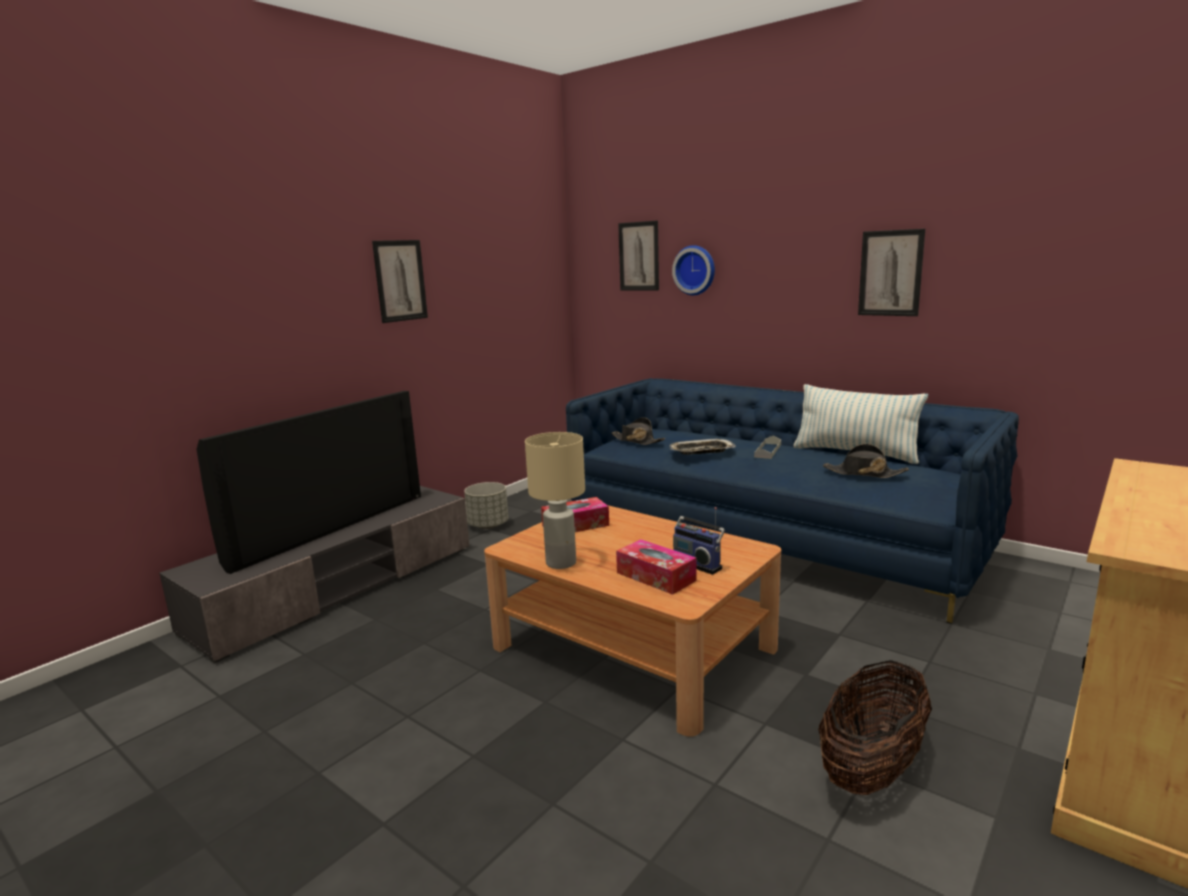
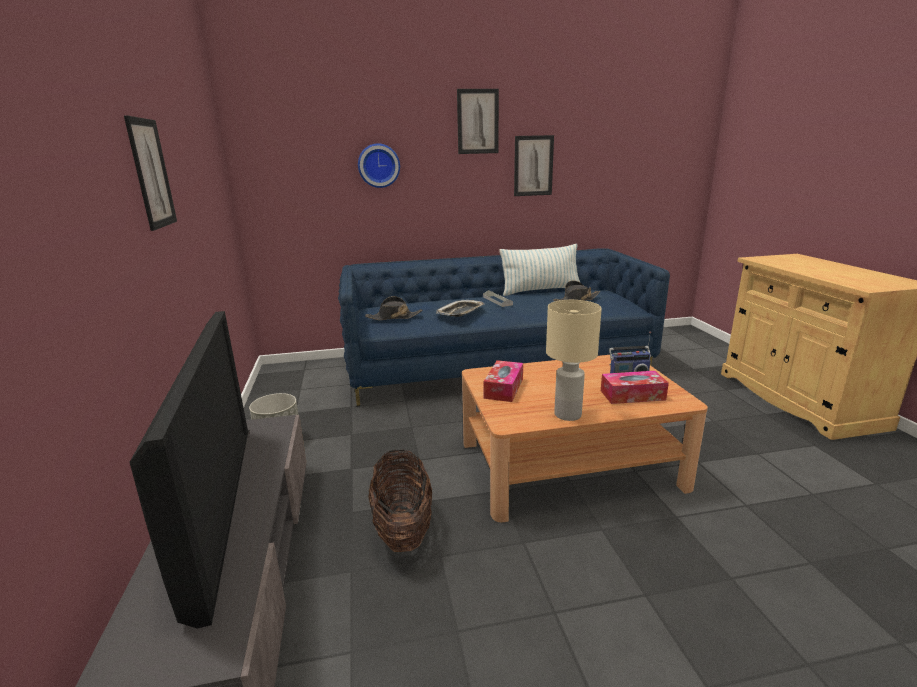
camera: 50 degrees left, 5 degrees up
picture [618,221,659,290] -> picture moved to [457,89,499,154]
basket [818,660,932,795] -> basket moved to [369,449,432,552]

